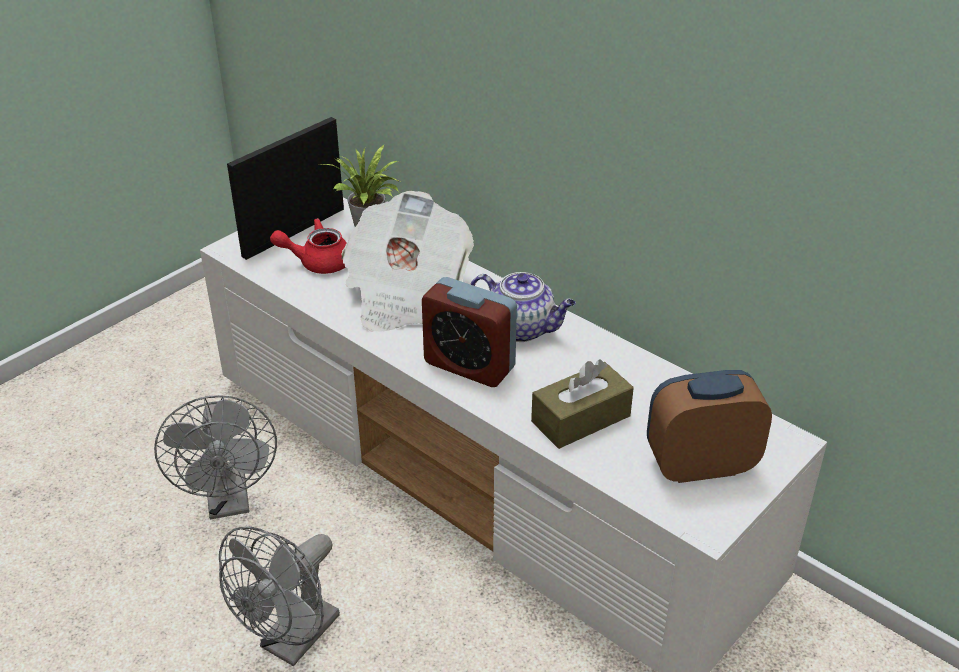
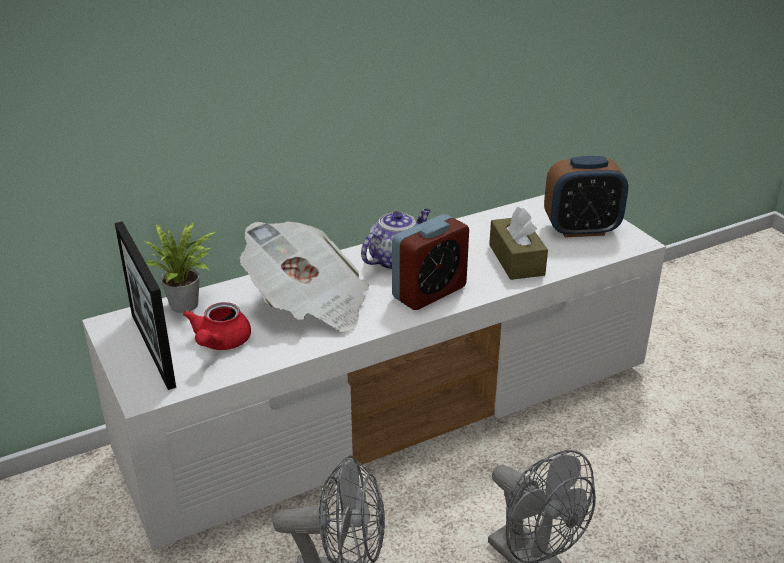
camera: 70 degrees left, 5 degrees down
alarm clock [647,370,772,483] -> alarm clock turned 105 degrees counterclockwise [544,156,628,237]

